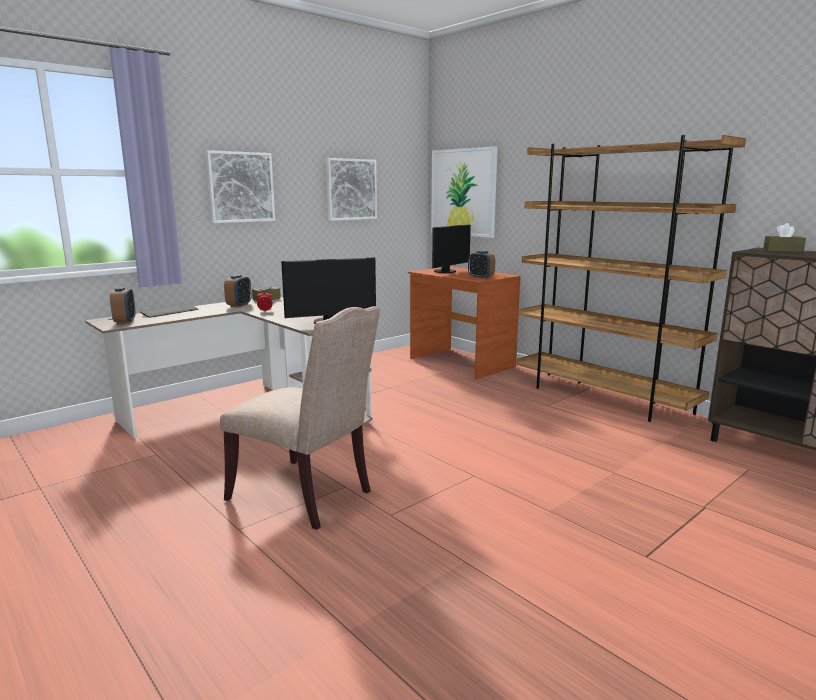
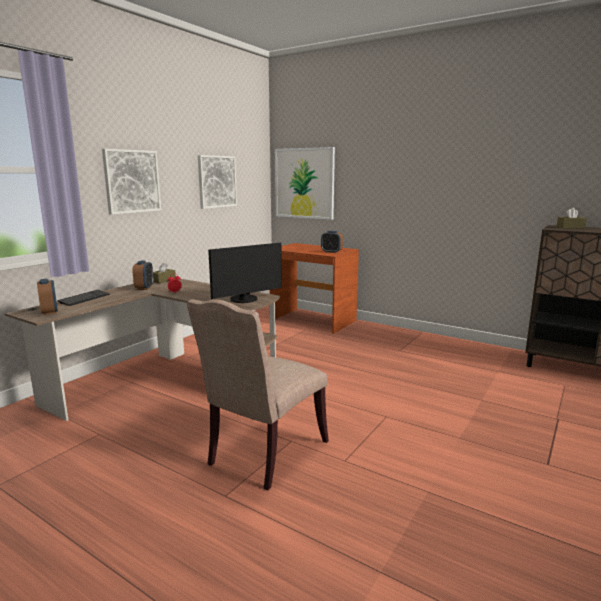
camera: 15 degrees left, 0 degrees up
beige chair [220,306,380,530] -> beige chair turned 105 degrees clockwise [187,300,329,490]
monitor [432,224,471,273] -> none
brown bookcase [516,135,746,422] -> none

